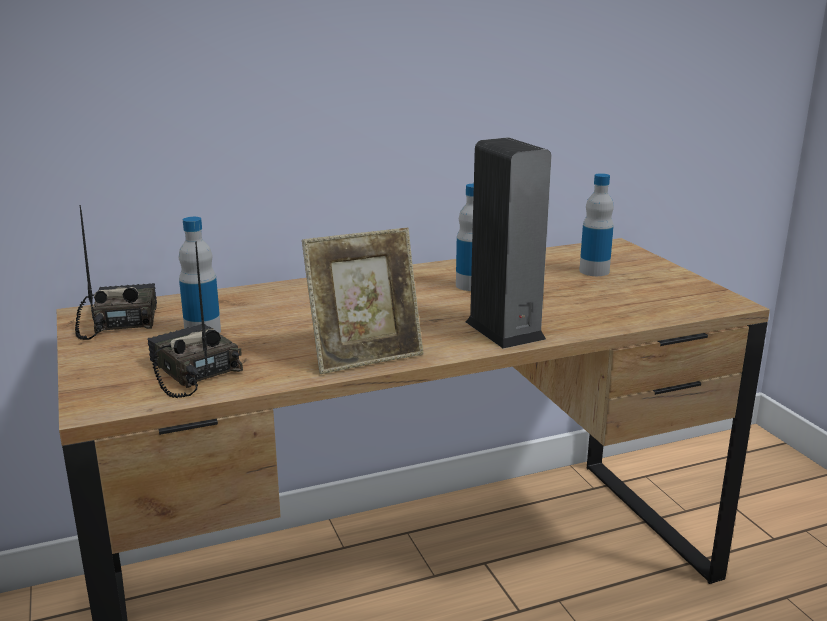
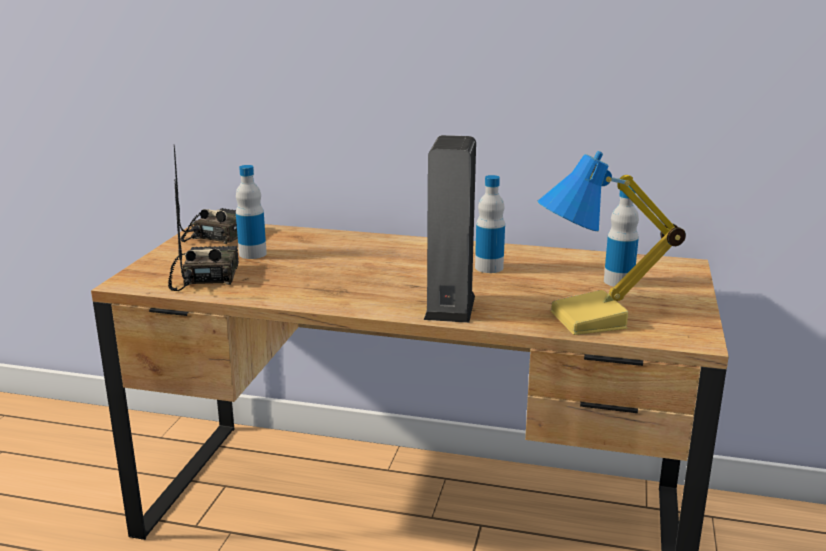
camera: 35 degrees right, 0 degrees up
picture frame [302,228,423,374] -> none
none -> table lamp [537,151,686,335]

